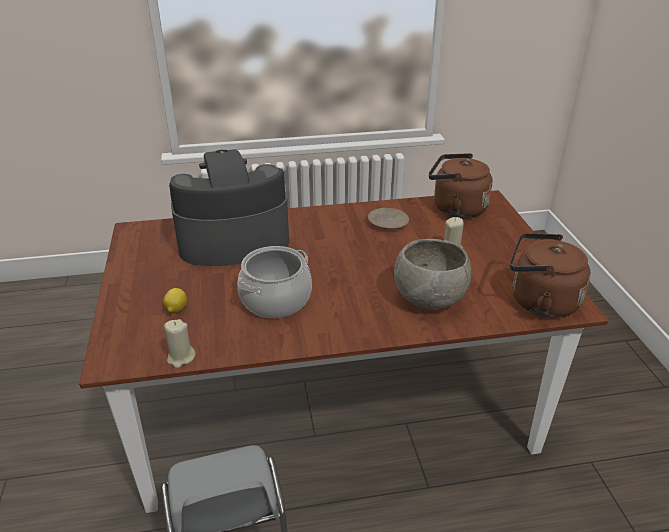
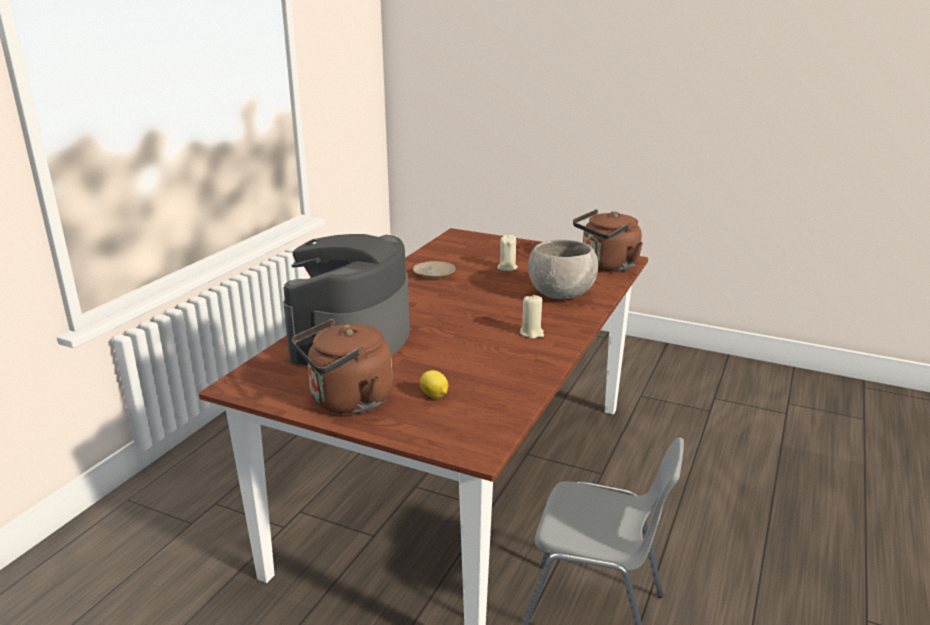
camera: 55 degrees left, 10 degrees down
beige candle [164,319,196,368] -> beige candle moved to [520,294,544,339]
cooking pot [237,246,312,318] -> none
brown kettle [429,153,493,218] -> brown kettle moved to [292,319,393,414]

